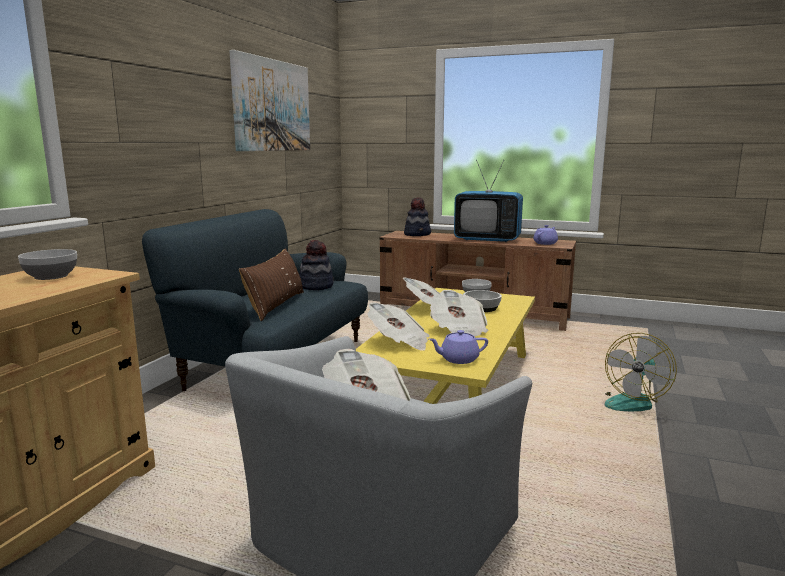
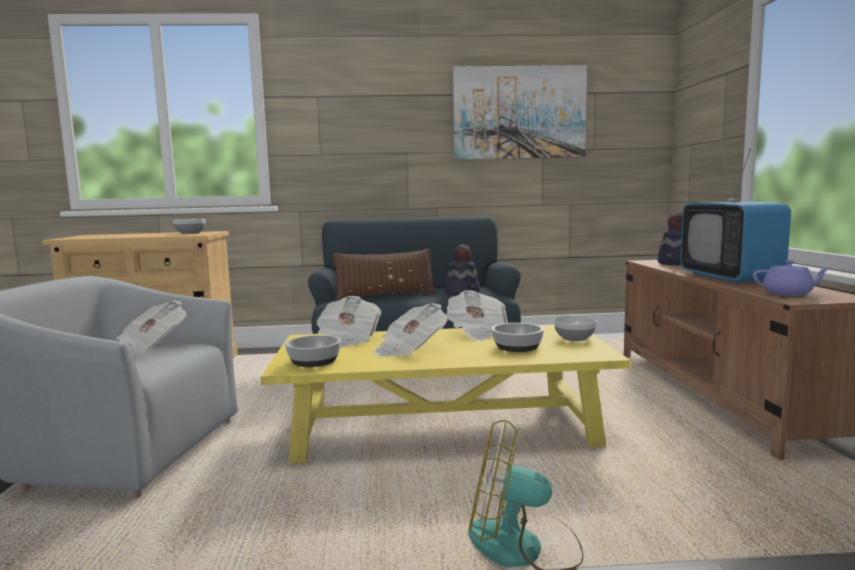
camera: 65 degrees right, 5 degrees down
purple teapot [429,330,488,364] -> bowl [285,335,341,367]

